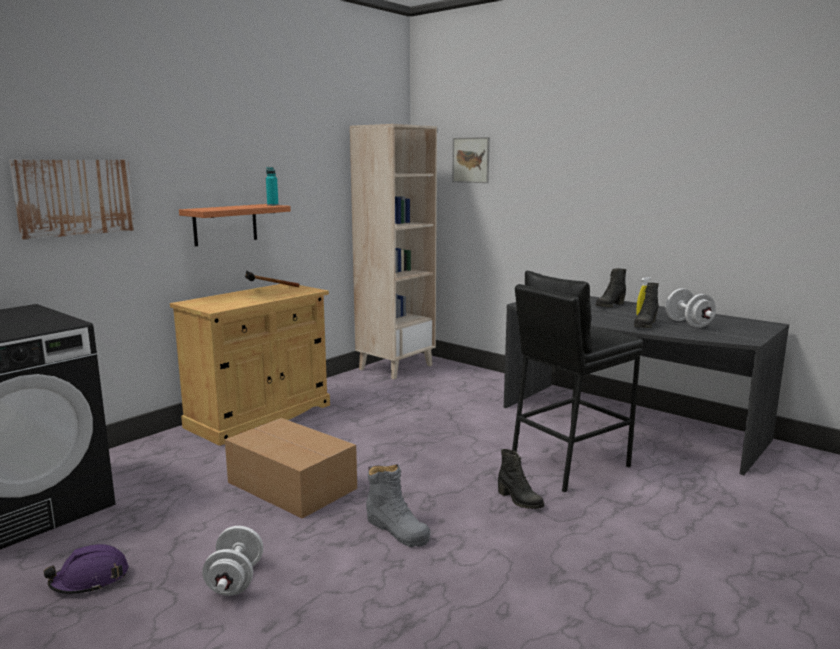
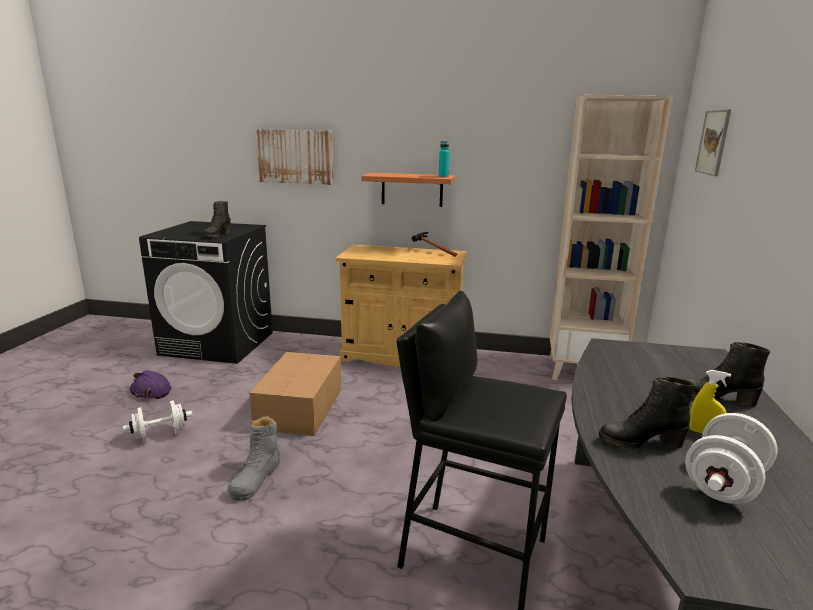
camera: 60 degrees right, 5 degrees up
black boot [498,449,544,509] -> black boot moved to [203,201,231,237]

